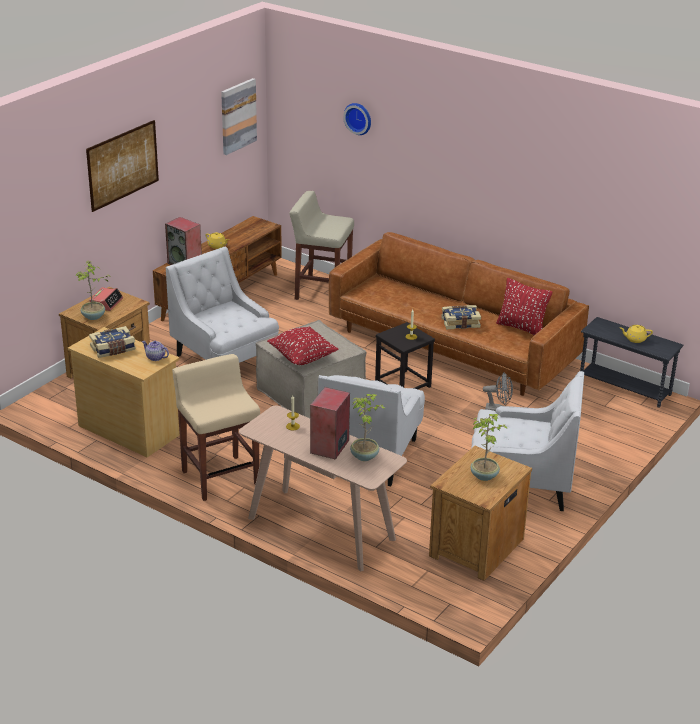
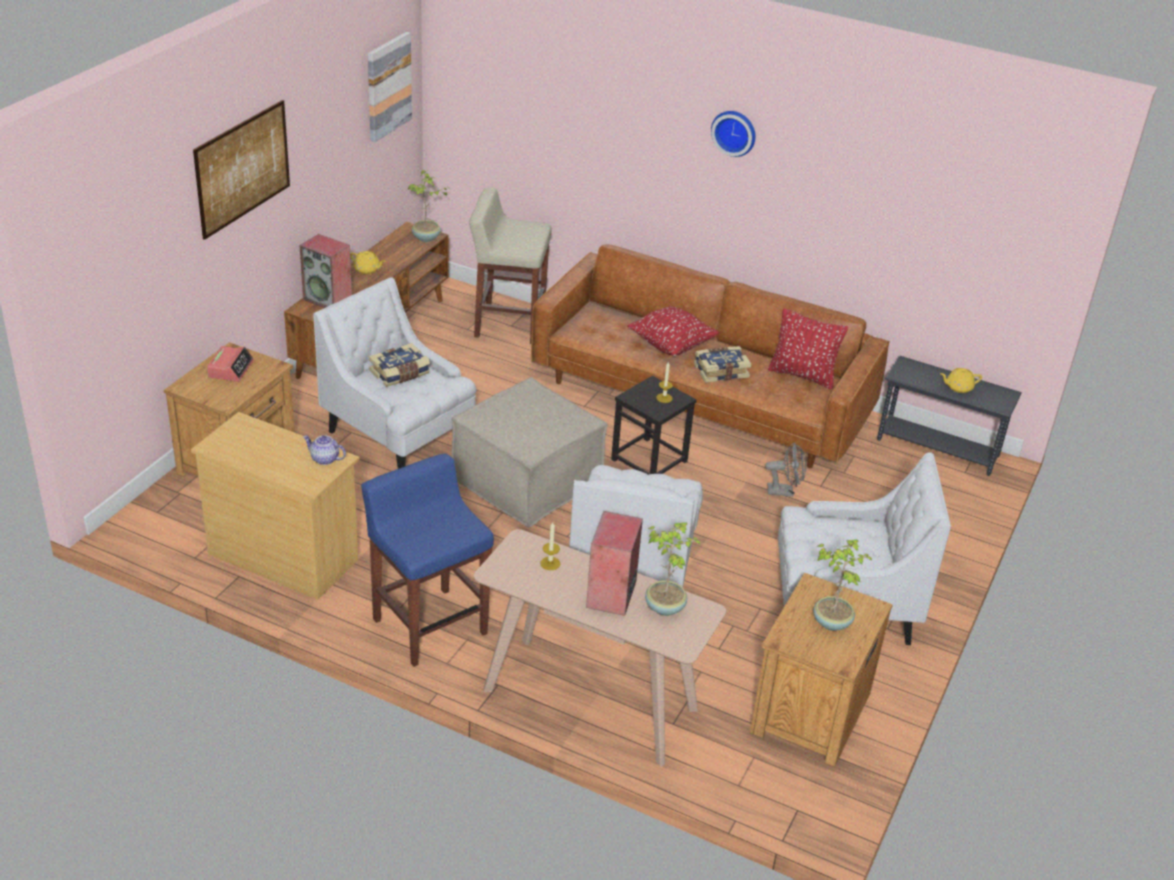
camera: 10 degrees left, 5 degrees up
potted plant [76,260,110,320] -> potted plant moved to [407,170,449,242]
book [89,326,136,358] -> book moved to [369,343,430,387]
beige stool [172,354,260,501] -> blue stool [361,453,494,667]
red pillow [267,327,338,365] -> red pillow moved to [627,306,719,356]
wall clock [343,103,371,135] -> wall clock moved to [711,111,756,157]

